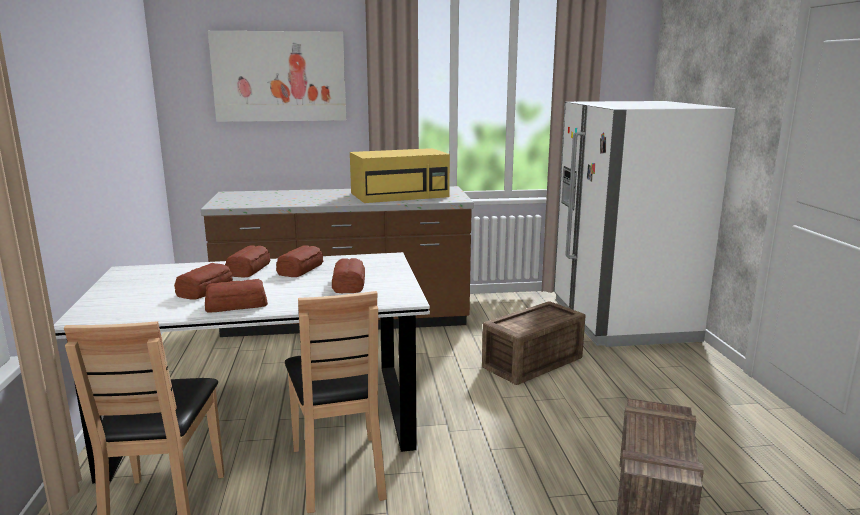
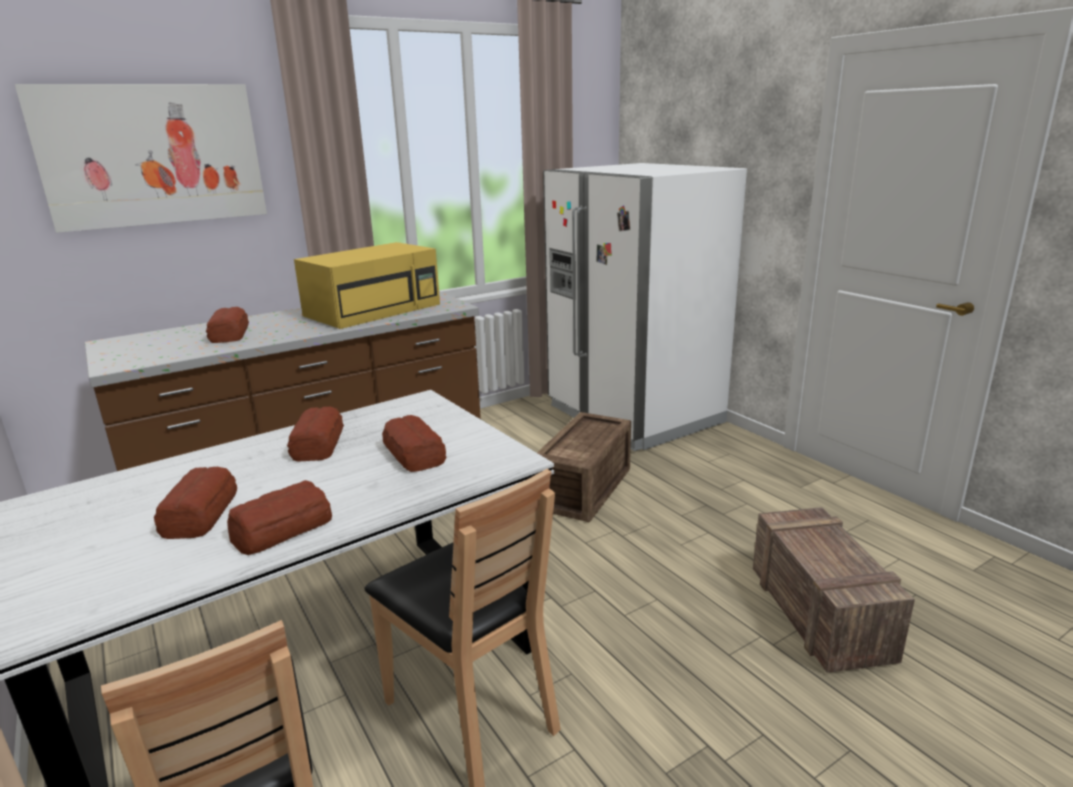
camera: 25 degrees left, 5 degrees up
bread [225,246,271,278] -> bread moved to [206,307,249,343]

